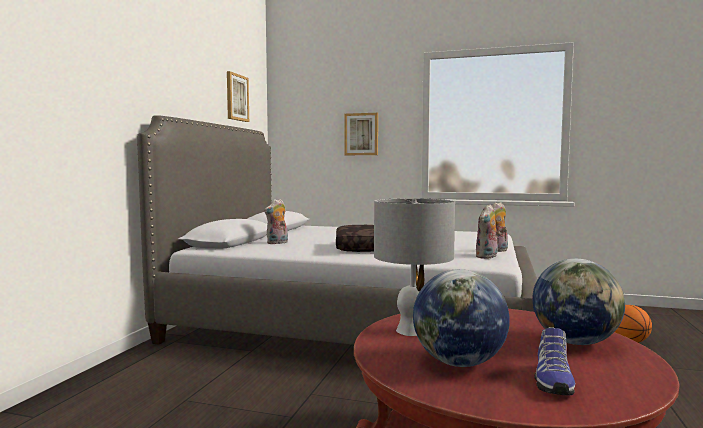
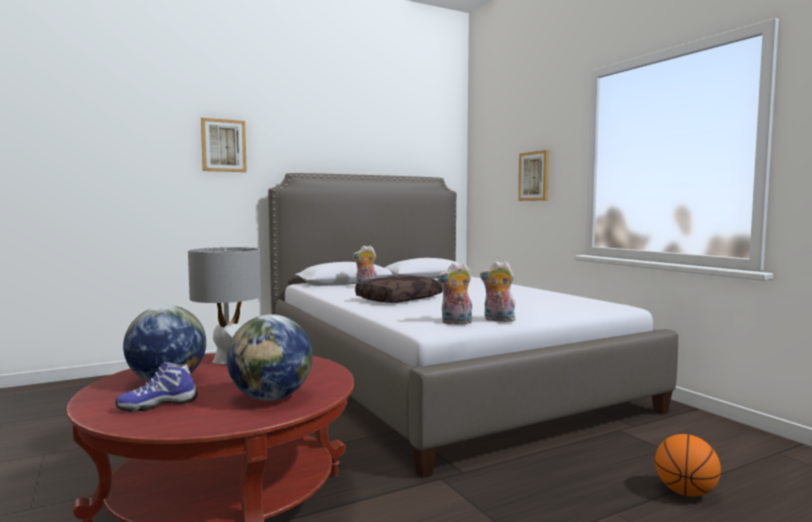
camera: 45 degrees right, 0 degrees up
picture [227,71,249,122] -> picture moved to [201,118,247,172]

